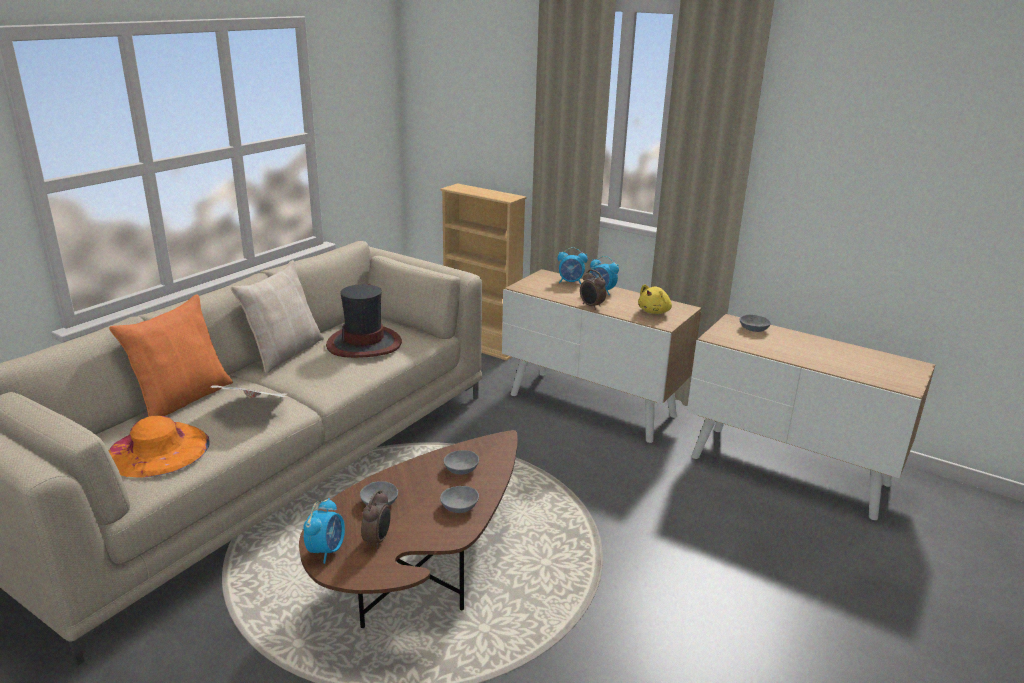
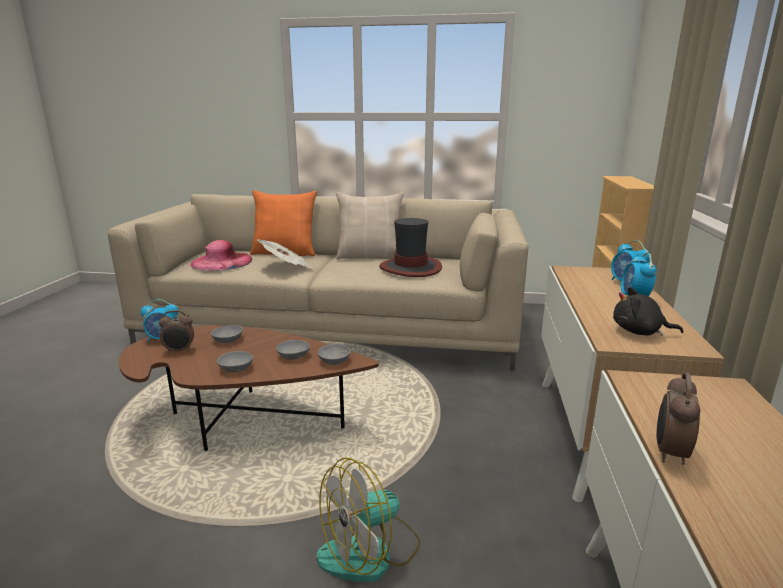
camera: 65 degrees right, 5 degrees down
orange hat [108,416,210,478] -> pink hat [190,240,252,271]
alarm clock [580,269,606,310] -> alarm clock moved to [656,372,700,465]
yellow plush toy [638,284,672,314] -> black plush toy [613,287,683,336]
grey bowl [740,315,771,332] -> grey bowl moved to [318,344,351,365]
none -> fan [316,457,420,582]

